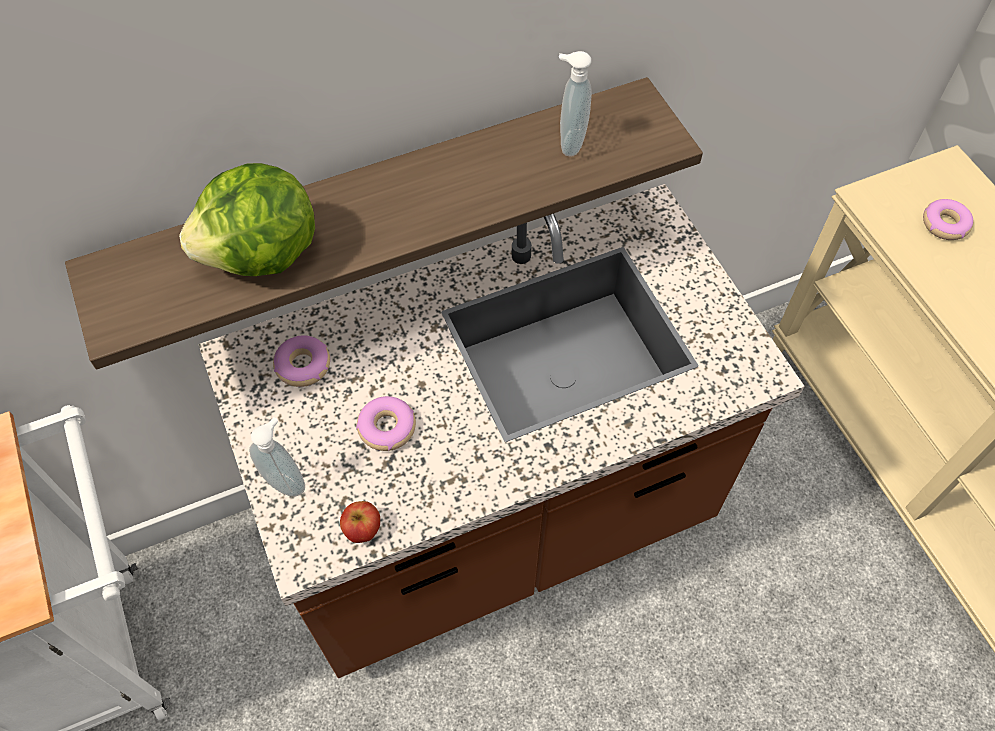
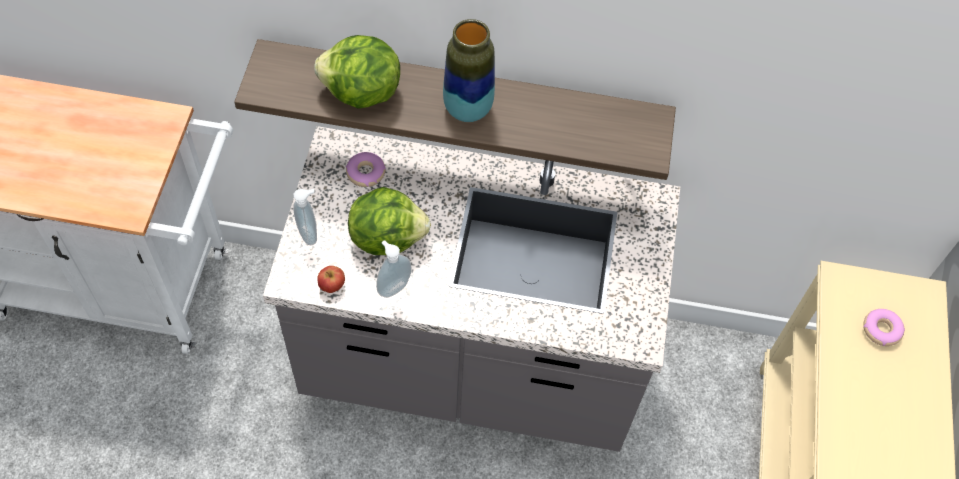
camera: 30 degrees right, 0 degrees up
brown counter [198,184,805,678] -> grey counter [263,126,680,452]
donut [356,396,416,451] -> lettuce [348,187,431,255]
soap dispenser [559,51,592,157] -> soap dispenser moved to [376,240,411,298]
none -> vase [443,19,495,122]

